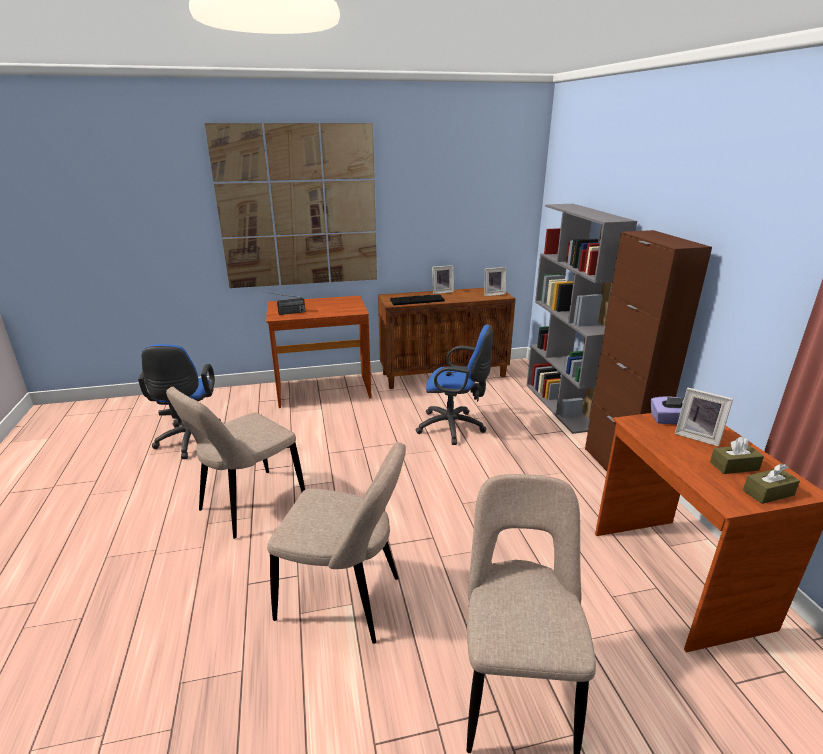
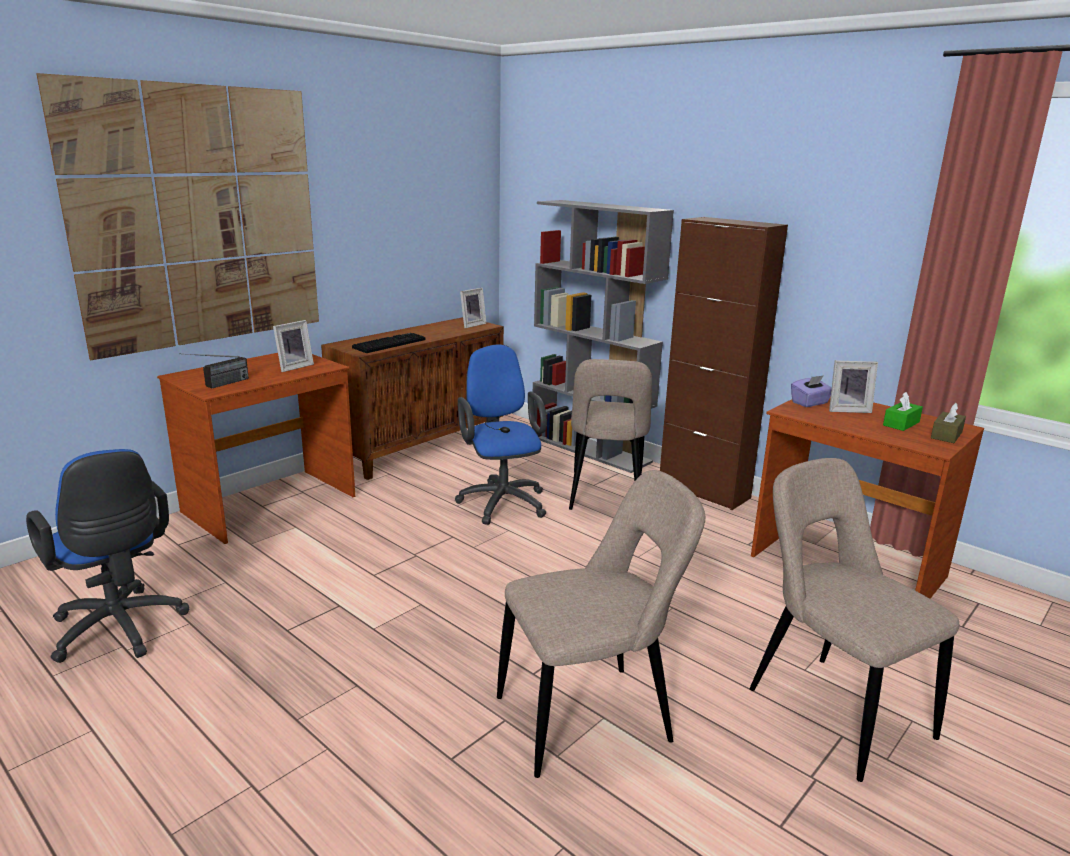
camera: 35 degrees left, 5 degrees down
beige chair [166,387,305,539] -> beige chair moved to [569,359,652,510]
blue office chair [416,325,493,445] -> blue office chair turned 90 degrees counterclockwise [455,344,547,525]
picture frame [432,265,454,294] -> picture frame moved to [273,320,314,372]
brown tissue box [710,437,764,474] -> green tissue box [883,392,923,431]

